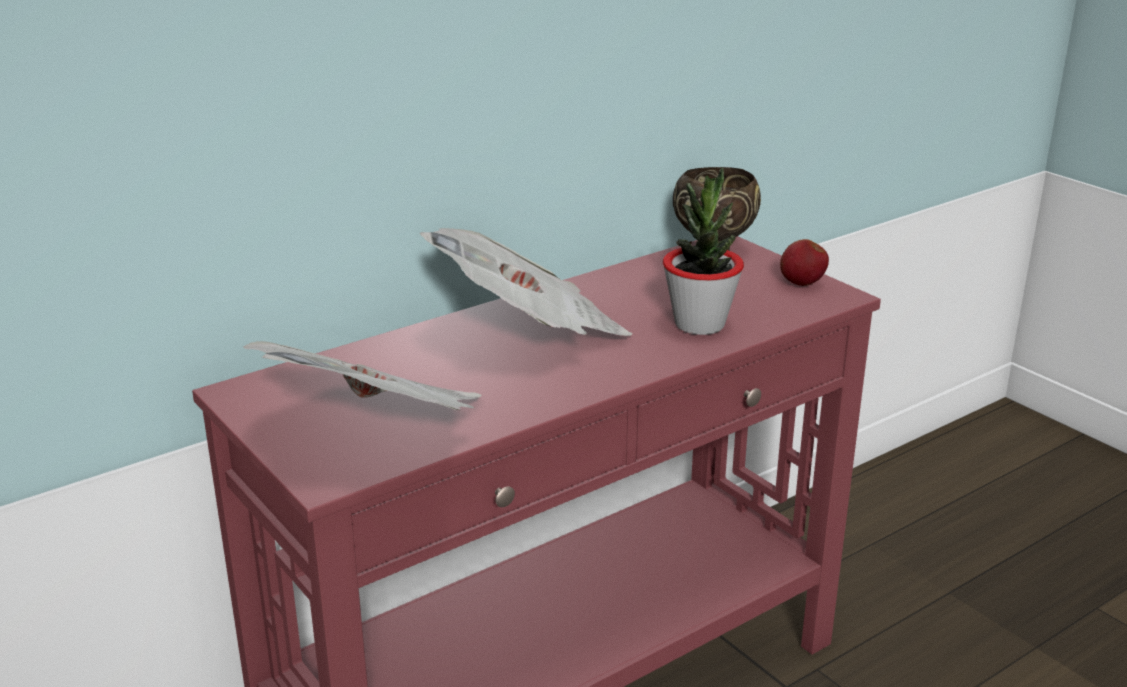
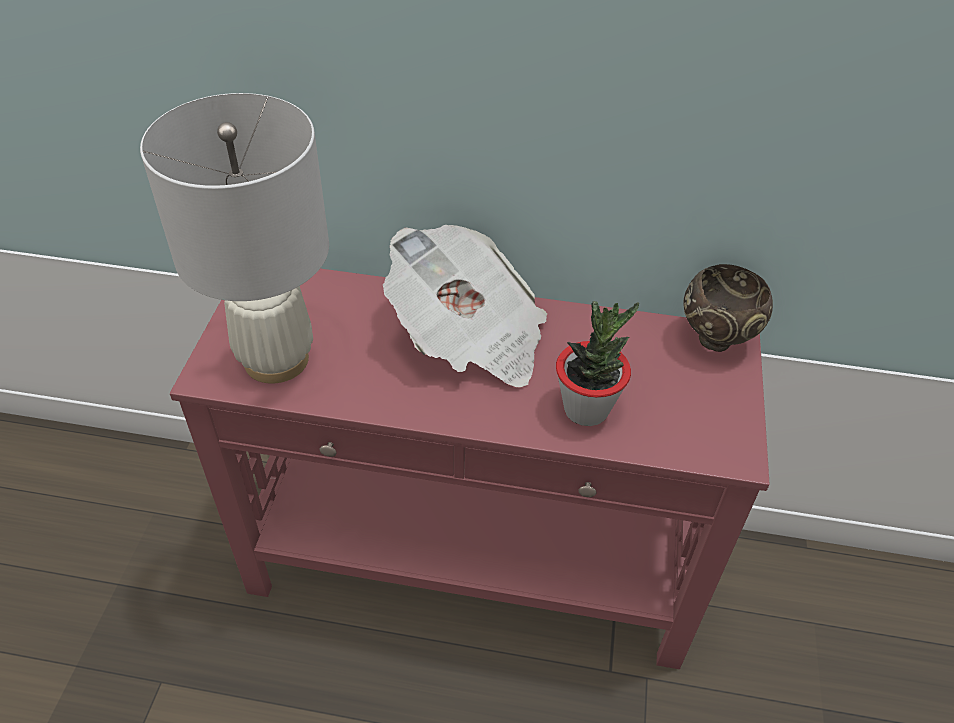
camera: 45 degrees right, 20 degrees up
newspaper [244,341,482,410] -> white table lamp [140,93,329,384]
apple [780,239,829,286] -> none

